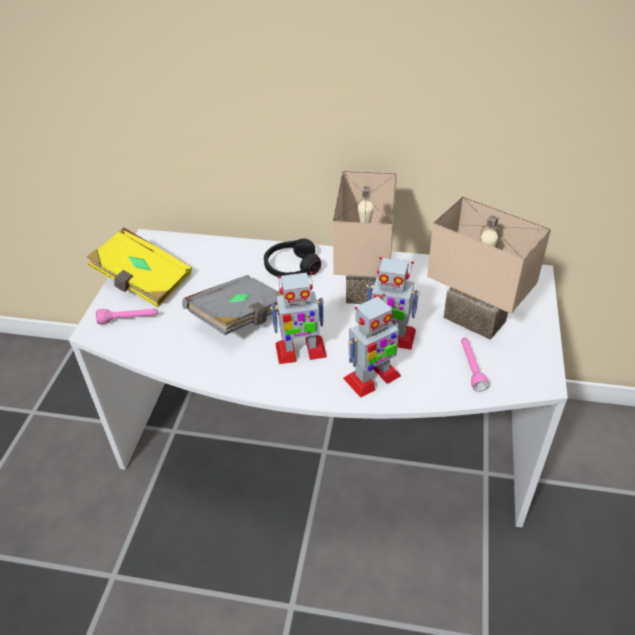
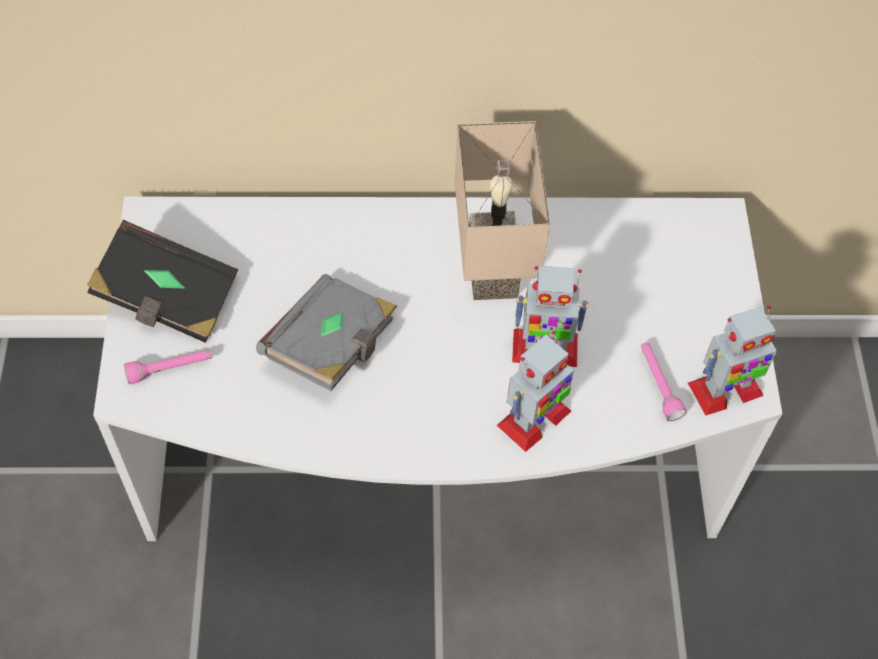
camera: 15 degrees left, 15 degrees up
yellow book [87,228,192,308] -> black book [87,220,238,343]
black headphones [264,239,321,278] -> none
toy robot [270,271,327,364] -> toy robot moved to [688,305,777,416]
beige table lamp [427,196,551,340] -> none

